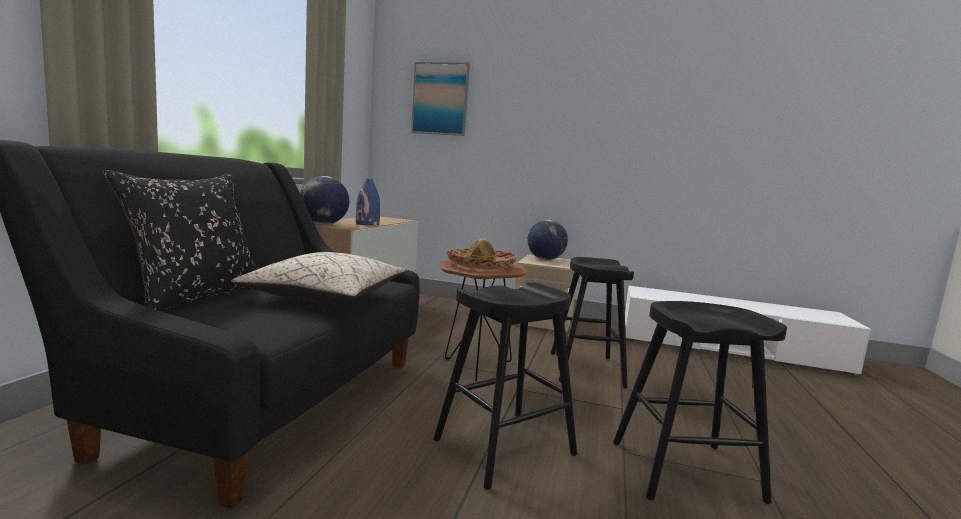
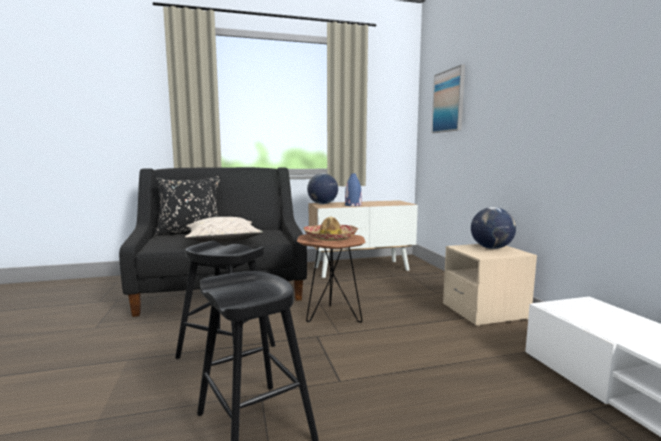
camera: 60 degrees right, 0 degrees up
black stool [551,257,634,388] -> none

